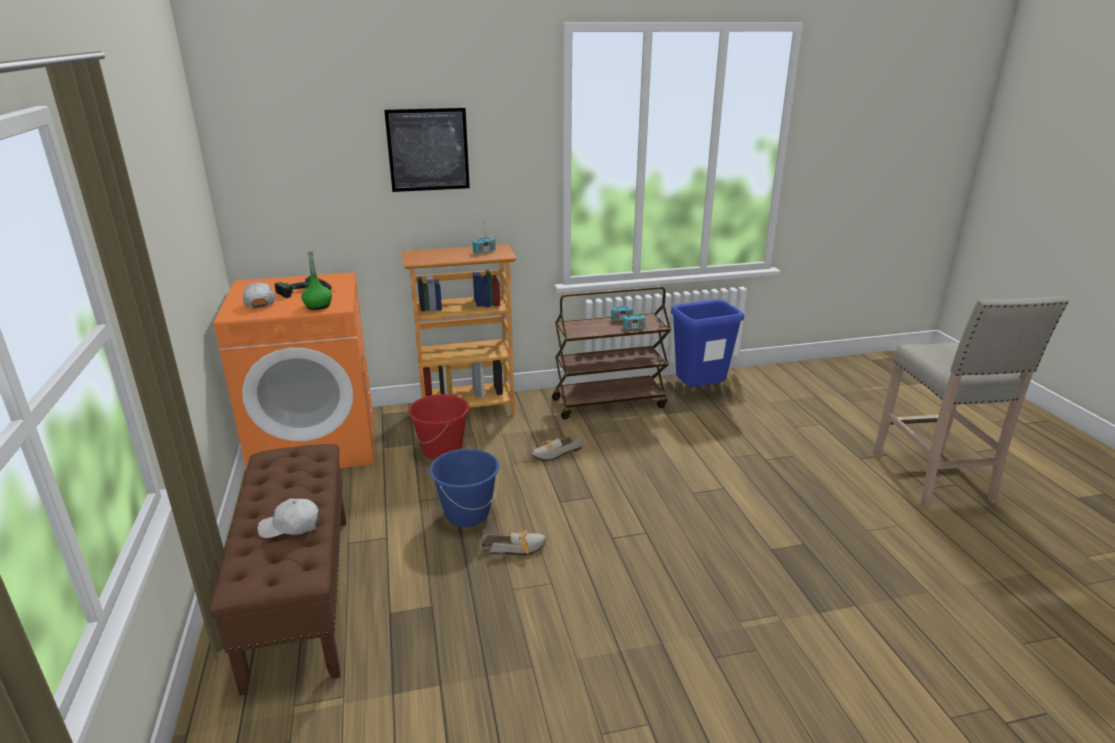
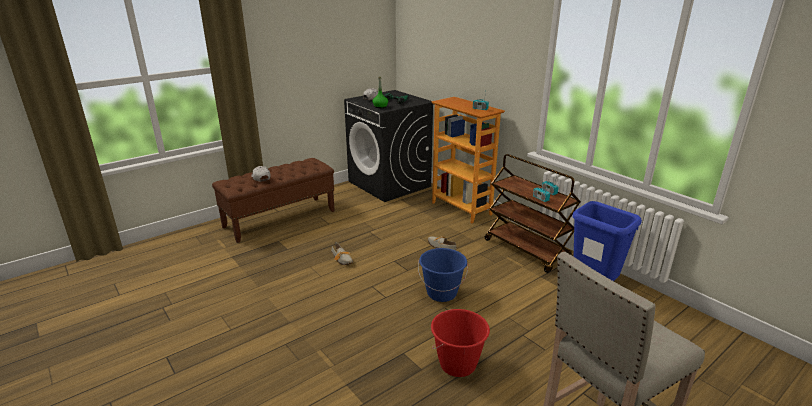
camera: 65 degrees right, 0 degrees up
orange washing machine [214,272,374,471] -> black washing machine [344,90,433,202]
picture [384,108,470,192] -> none
red bucket [408,394,469,460] -> red bucket moved to [431,309,490,377]
blue bucket [429,449,499,527] -> blue bucket moved to [418,248,468,302]

